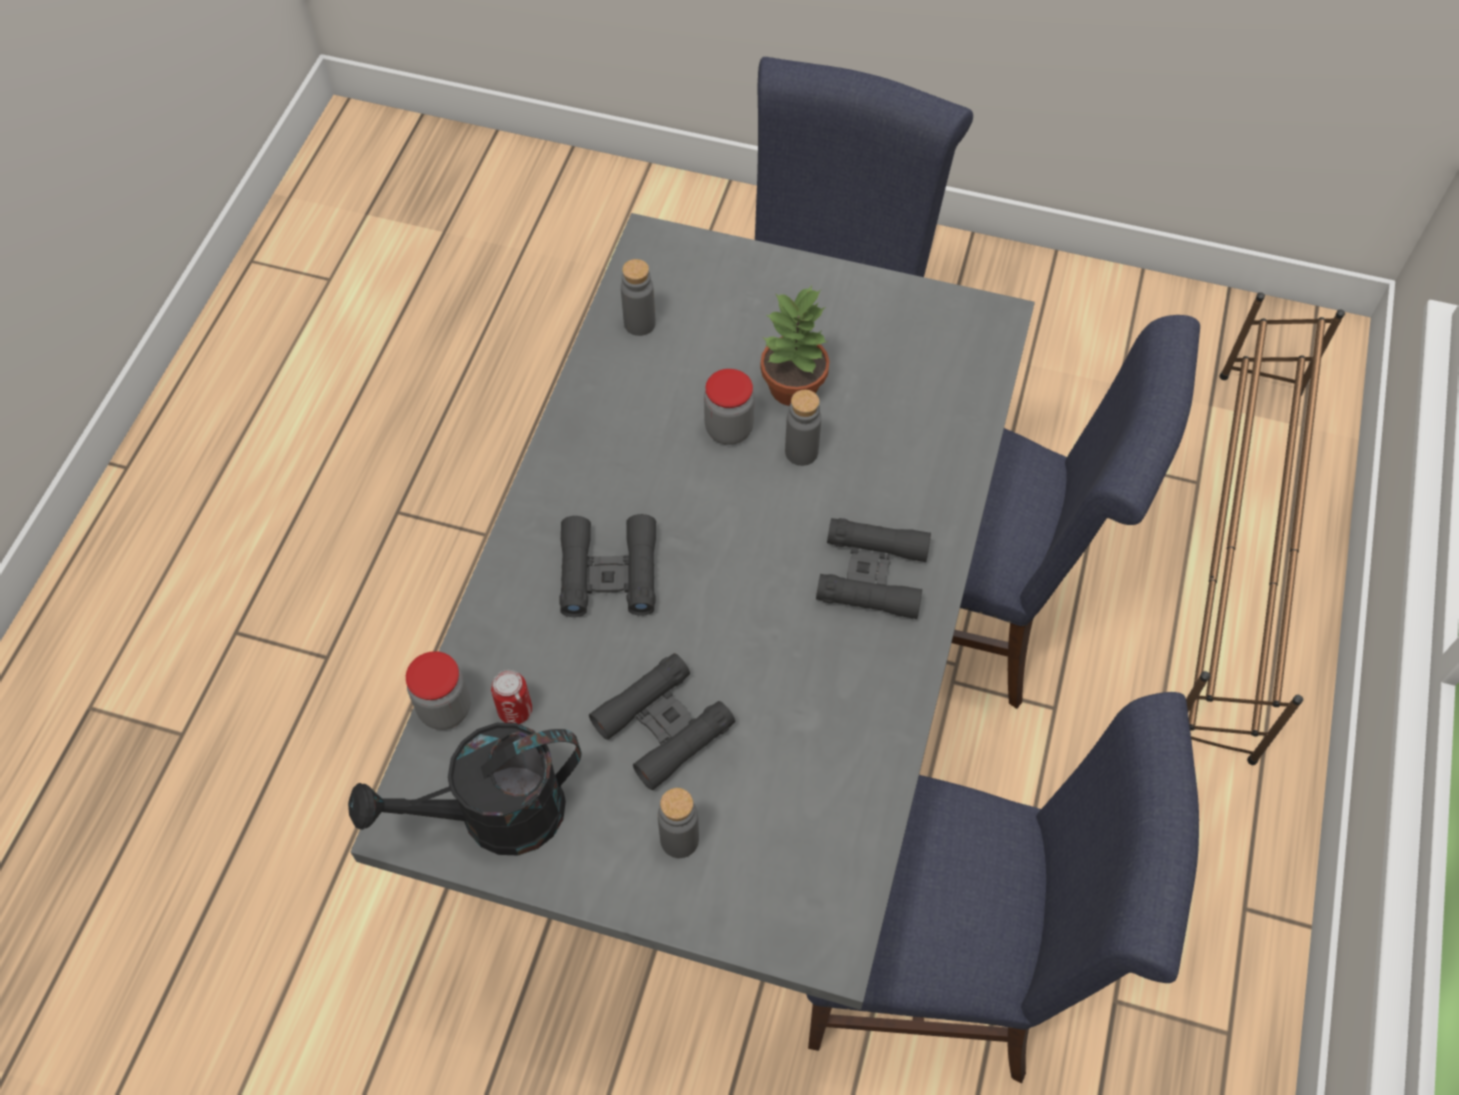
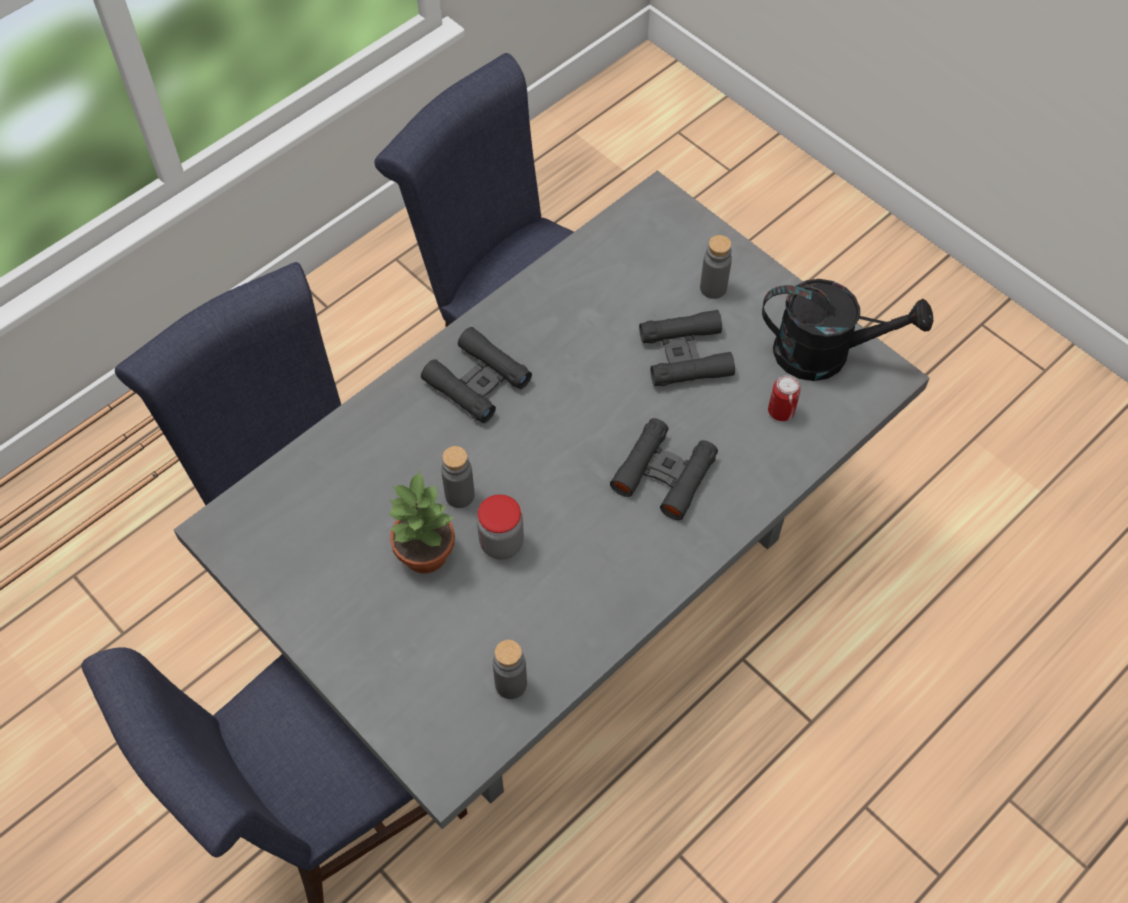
camera: 150 degrees left, 0 degrees up
jar [406,651,470,730] -> none

